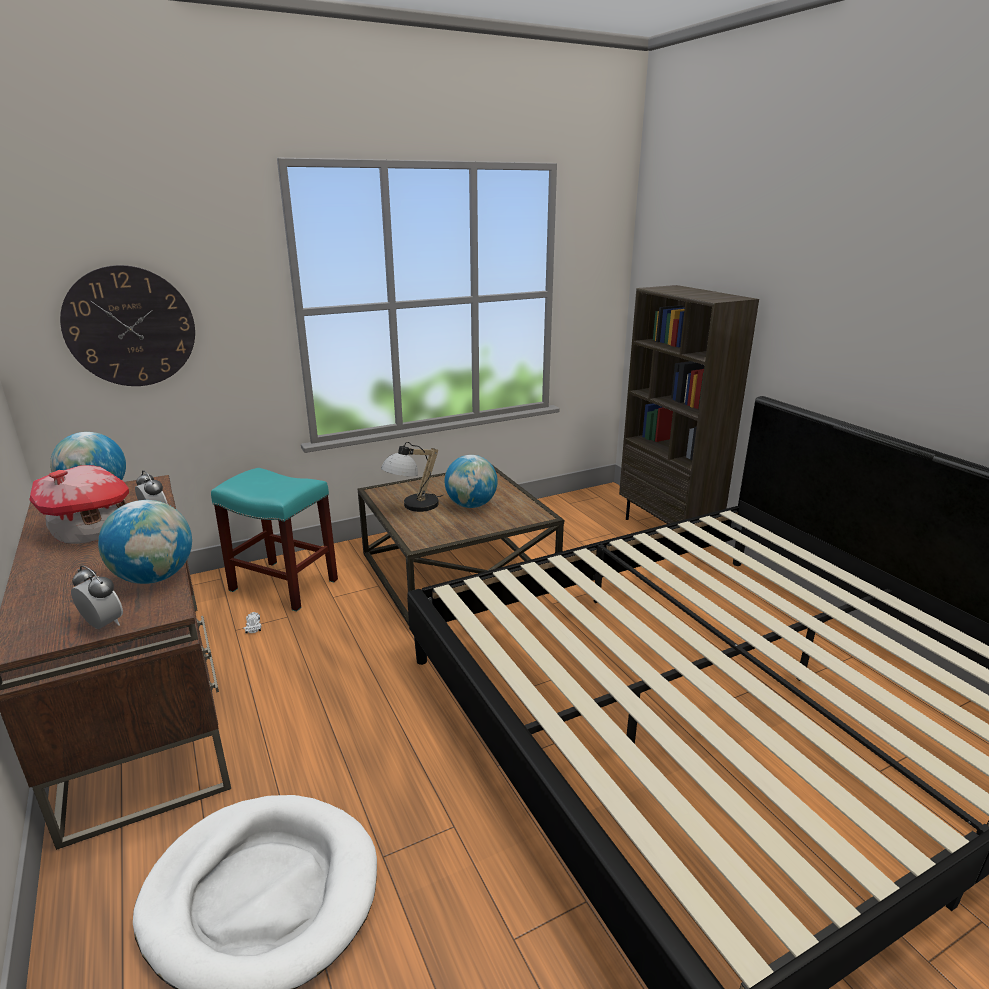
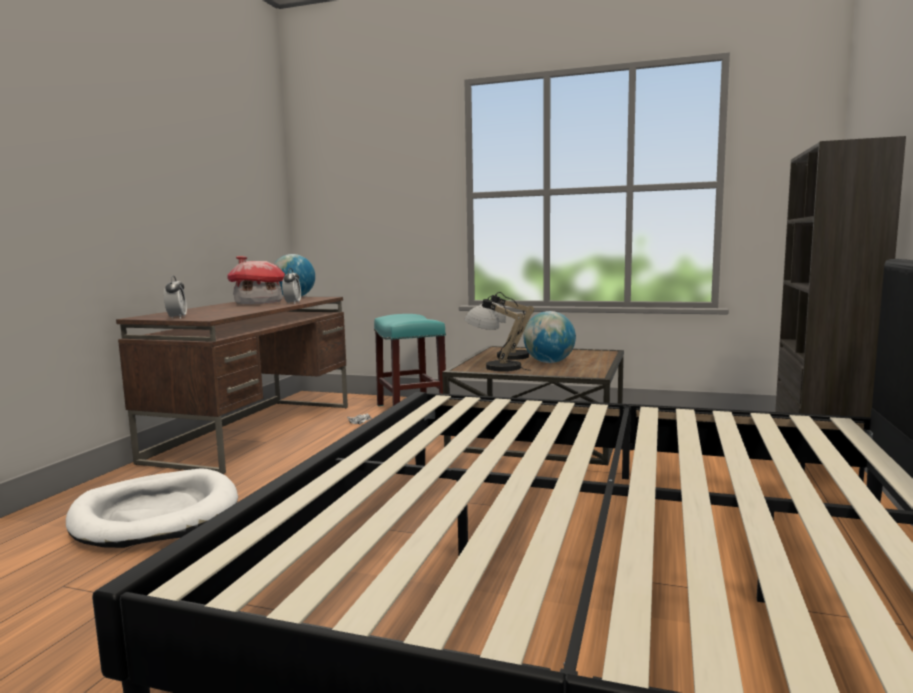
camera: 45 degrees right, 15 degrees down
wall clock [60,265,195,386] -> none
globe [98,500,192,584] -> none
none -> table lamp [465,296,531,371]

